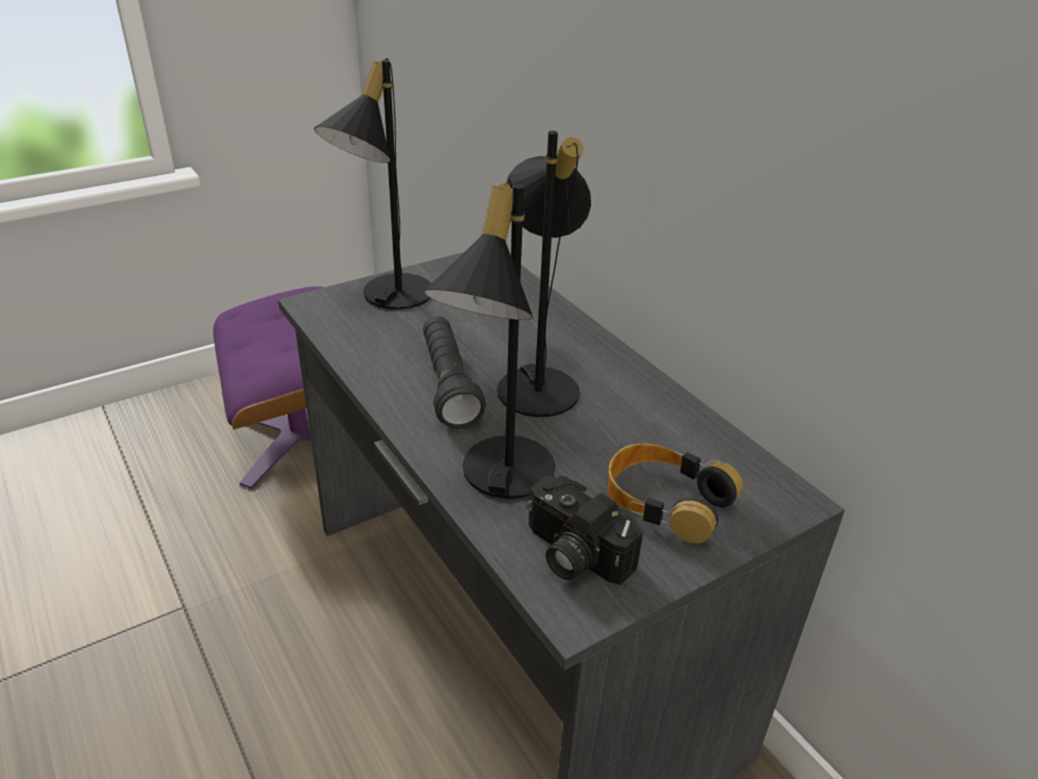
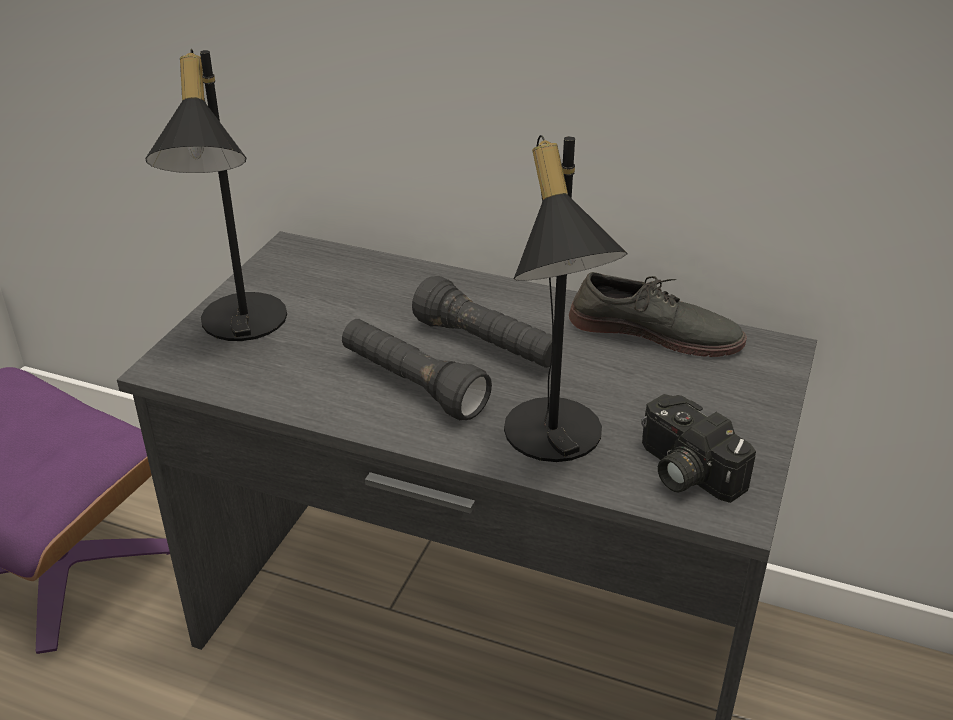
camera: 35 degrees left, 0 degrees up
black table lamp [497,131,591,417] -> black flashlight [412,276,552,368]
camera [526,475,643,585] -> camera turned 45 degrees clockwise [641,394,756,503]
headphones [607,444,743,544] -> none
none -> grey shoe [569,272,747,357]

